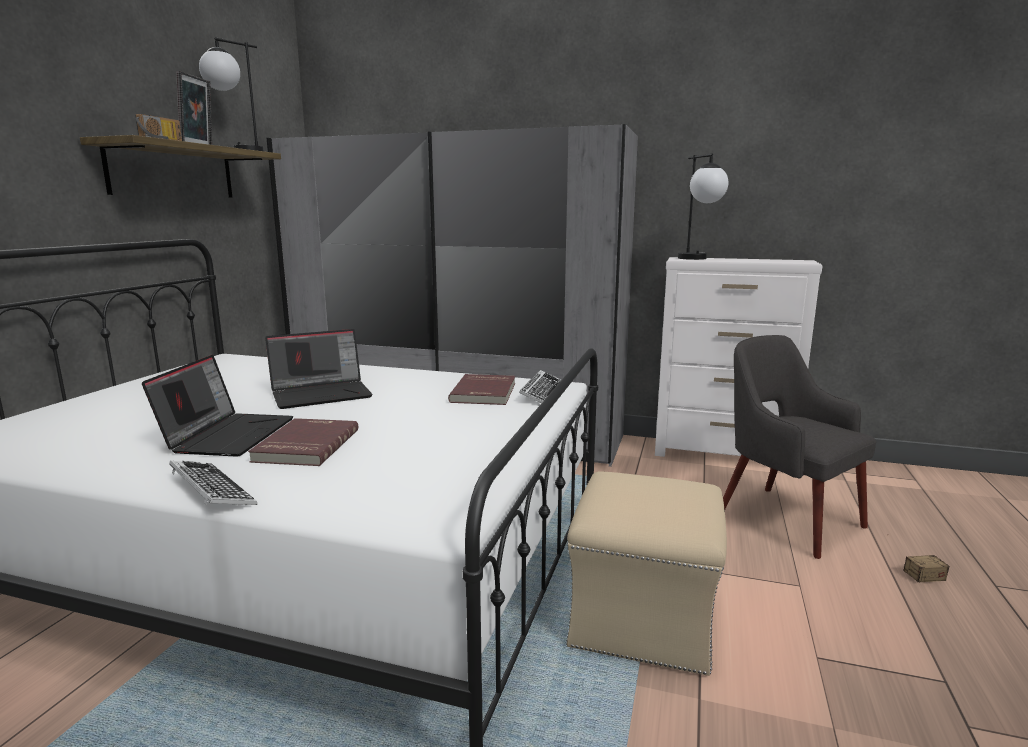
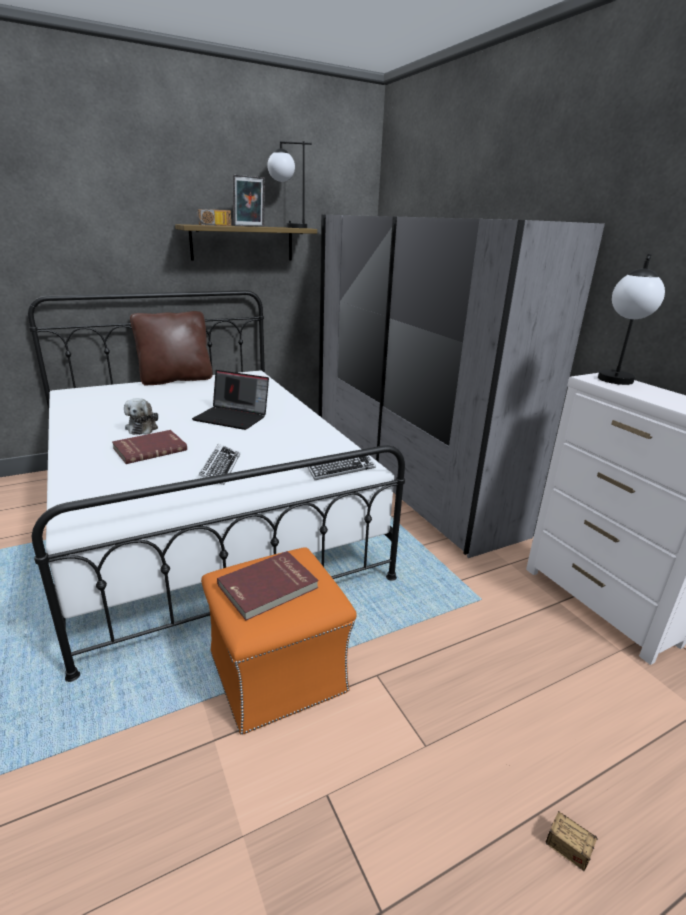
camera: 45 degrees right, 10 degrees up
laptop [142,355,293,457] -> plush toy [124,398,158,435]
keyboard [169,461,257,505] -> keyboard moved to [199,444,240,485]
red book [448,374,515,405] -> red book moved to [217,551,319,620]
beige ottoman [566,471,727,676] -> orange ottoman [201,547,357,735]
grey armchair [723,335,876,559] -> none
none -> brown pillow [130,311,213,386]

